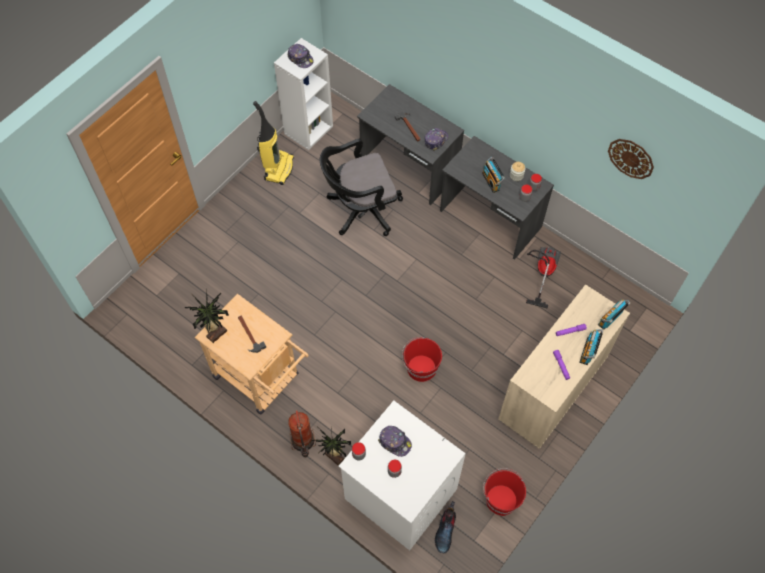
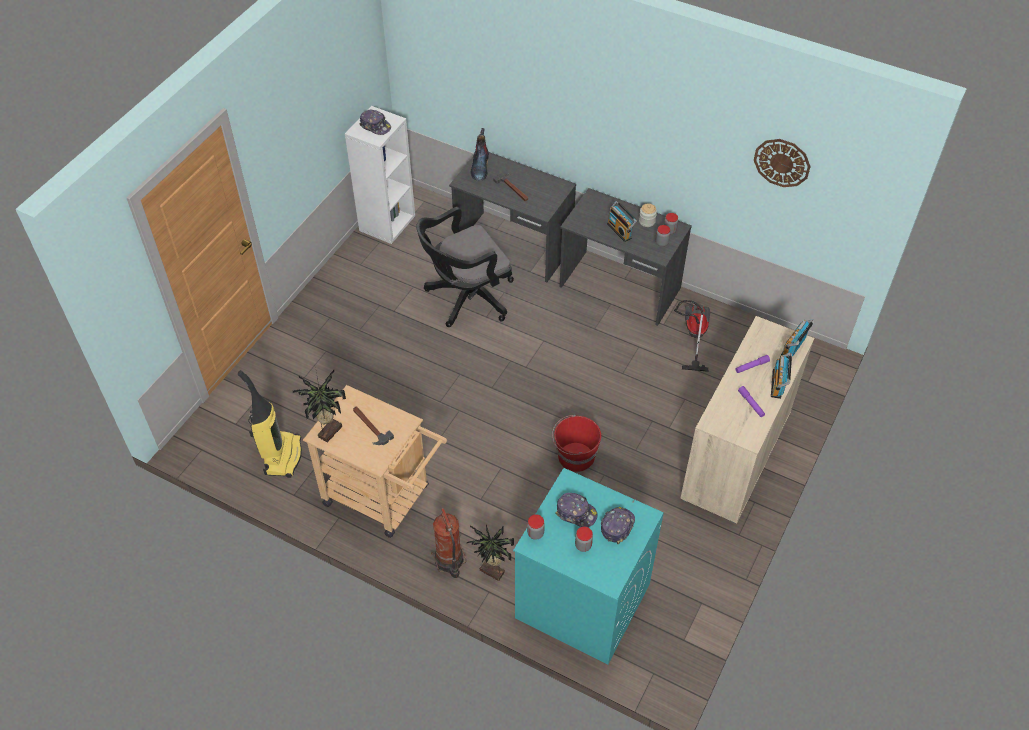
camera: 10 degrees left, 10 degrees down
vacuum cleaner [253,101,294,185] -> vacuum cleaner moved to [238,370,302,478]
white washing machine [338,401,466,551] -> turquoise washing machine [513,468,664,664]
cap [424,128,449,151] -> cap moved to [601,507,635,544]
boot [435,501,456,553] -> boot moved to [470,128,489,181]
red bucket [483,468,526,516] -> none

